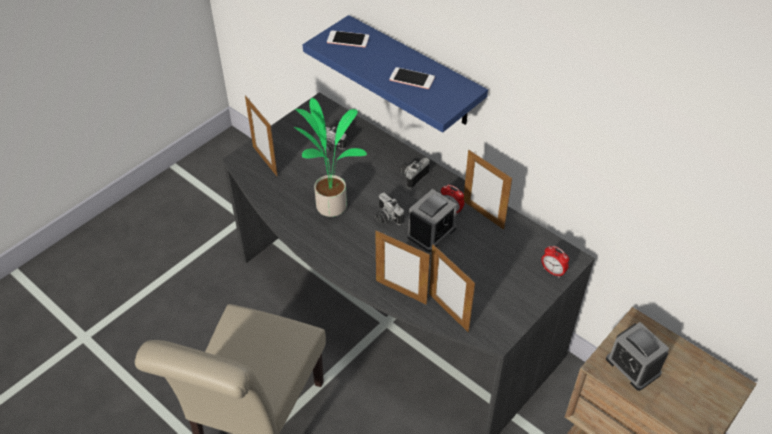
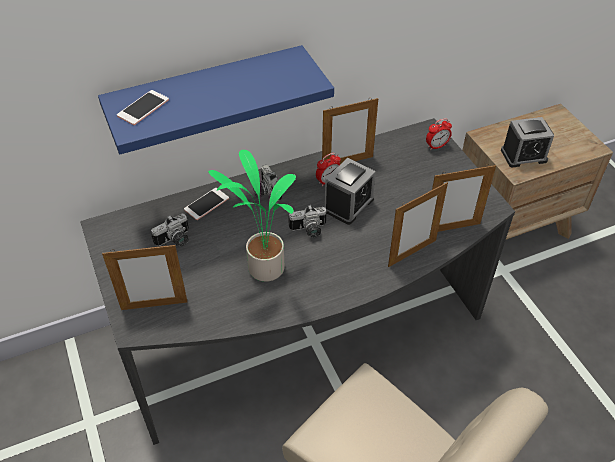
camera: 65 degrees left, 0 degrees up
phone [389,67,435,89] -> phone moved to [184,188,229,220]
alarm clock [407,189,457,252] -> alarm clock turned 60 degrees clockwise [324,158,376,225]

